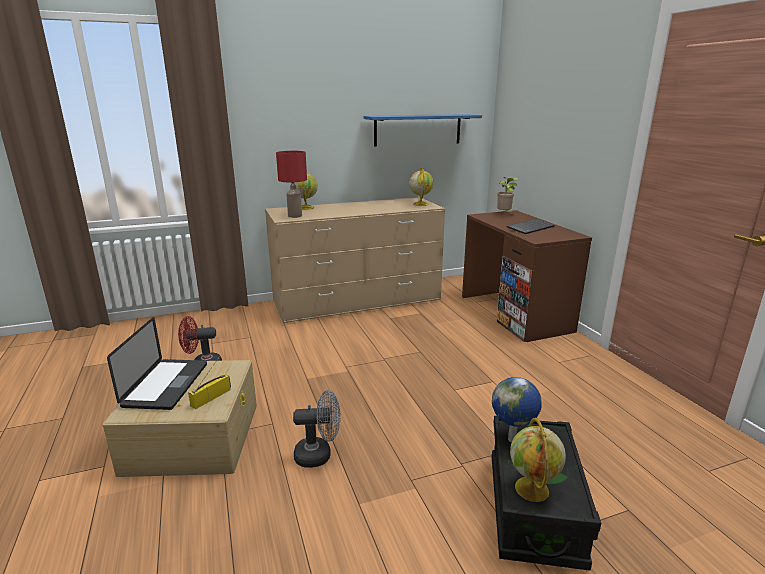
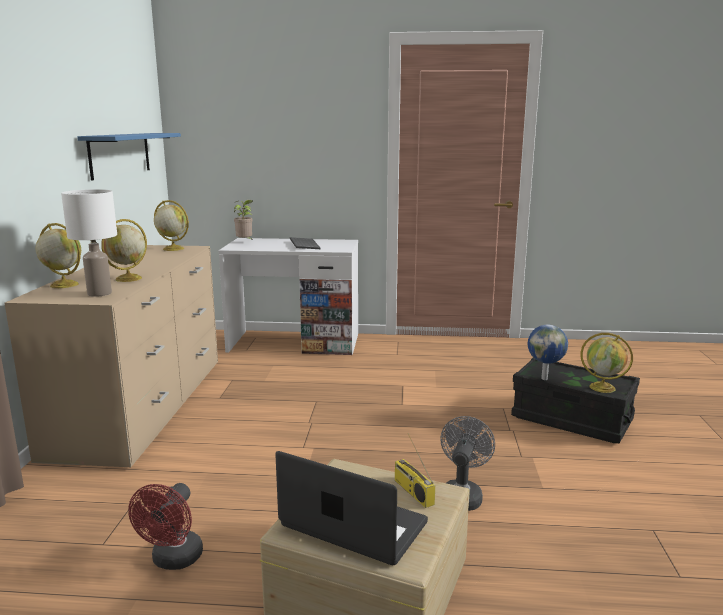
camera: 65 degrees left, 5 degrees down
red table lamp [276,151,307,218] -> white table lamp [61,189,117,297]
brown desk [462,210,592,342] -> white desk [218,238,358,355]
none -> globe [101,219,147,282]

